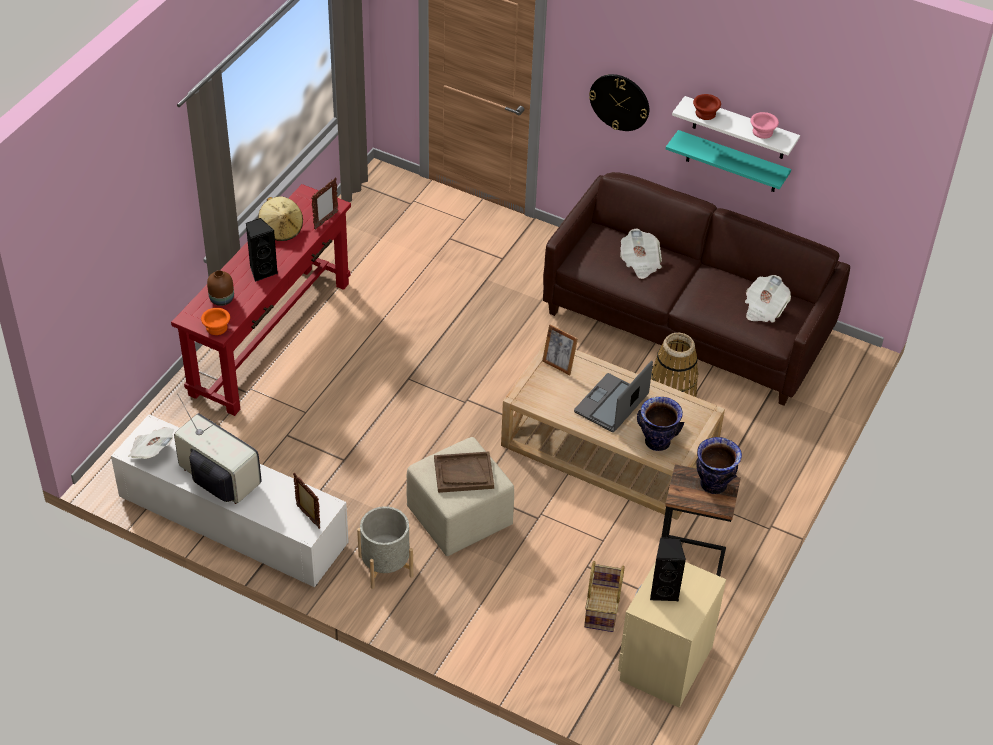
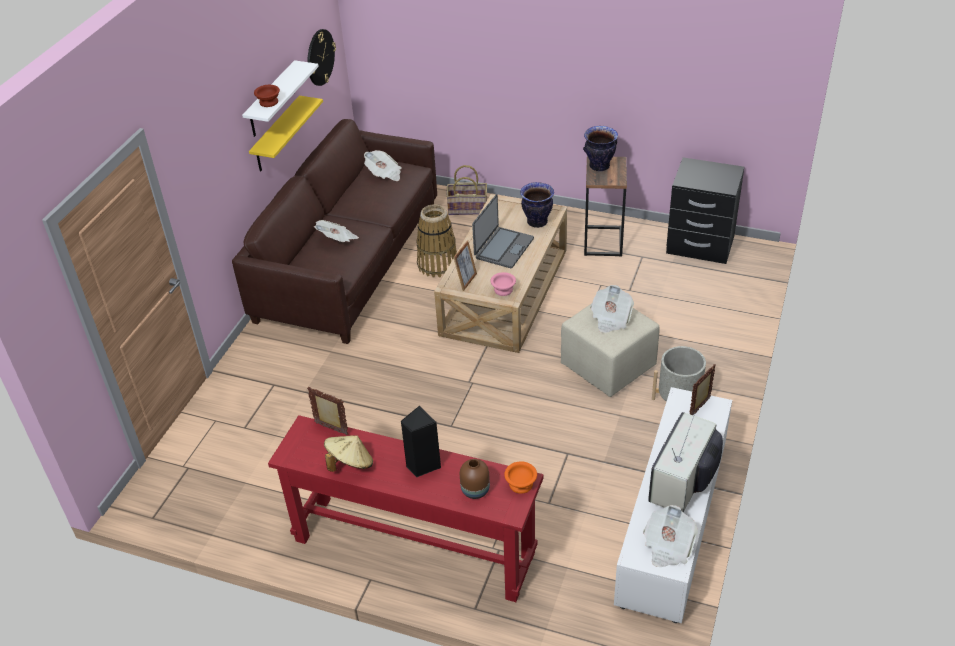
camera: 95 degrees left, 5 degrees down
brown tray [434,452,494,493] -> newspaper [590,285,634,333]
laptop [574,361,653,432] -> laptop turned 90 degrees counterclockwise [472,194,534,268]
basket [584,561,625,632] -> basket moved to [446,165,487,215]
wall clock [589,74,649,131] -> wall clock moved to [307,29,336,86]
beige nightstand [618,562,726,708] -> black nightstand [666,157,744,264]
black speaker [650,537,686,601] -> none
turquoise shelf [666,130,791,192] -> yellow shelf [249,96,323,172]
pink bowl [750,112,779,139] -> pink bowl moved to [491,272,516,296]

